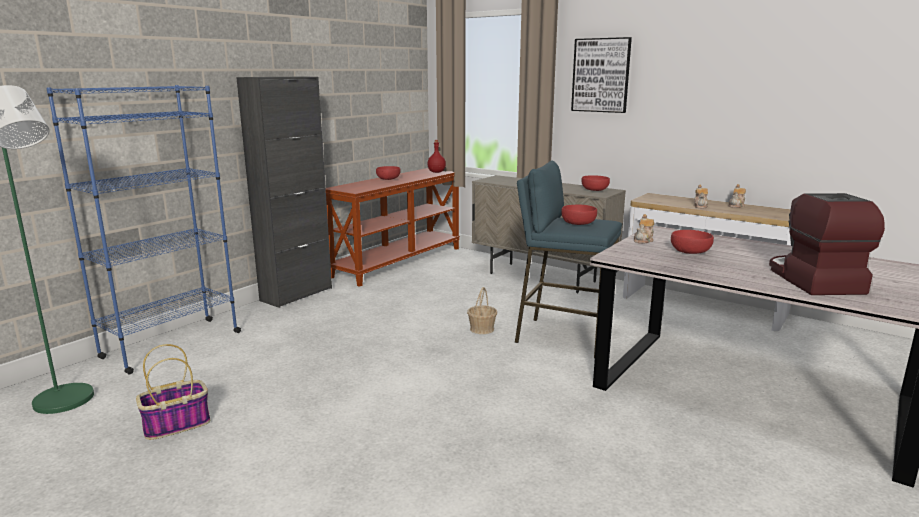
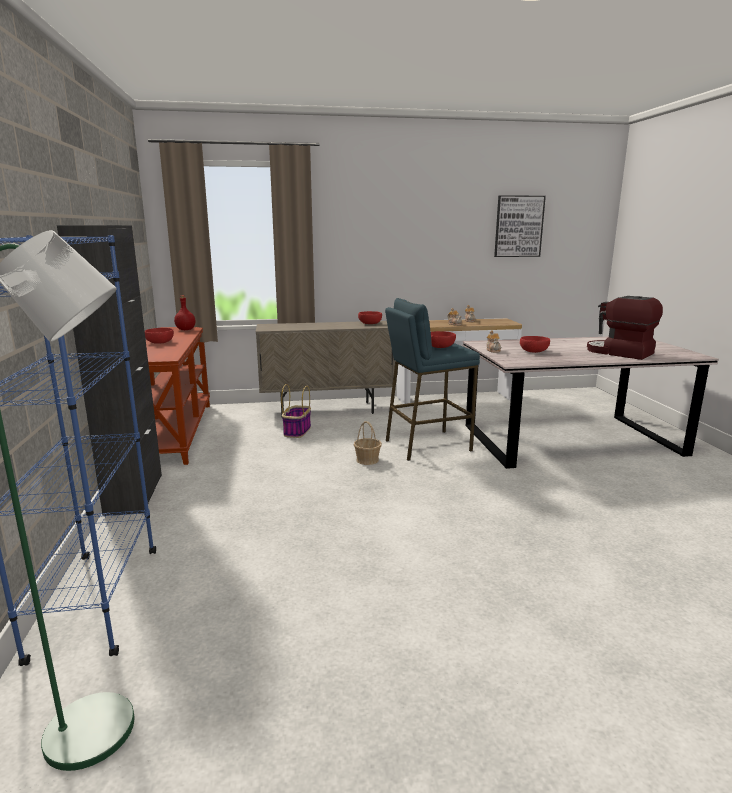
camera: 45 degrees left, 0 degrees up
basket [136,344,210,440] -> basket moved to [281,384,311,438]
picture [571,37,632,113] -> picture moved to [494,195,546,257]

